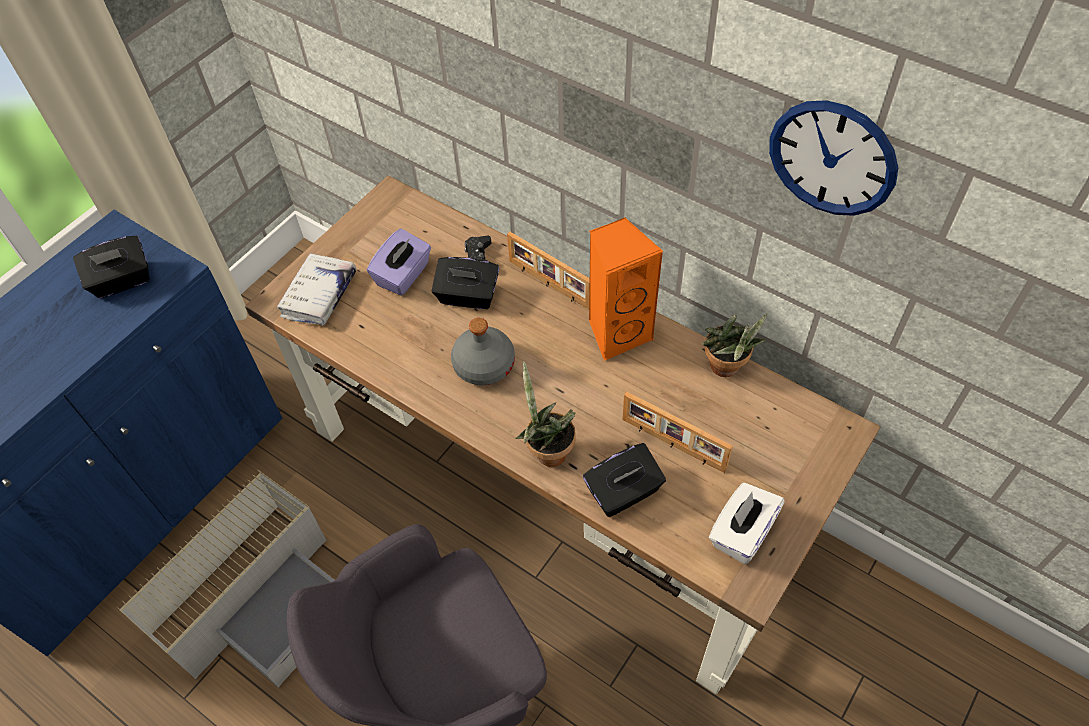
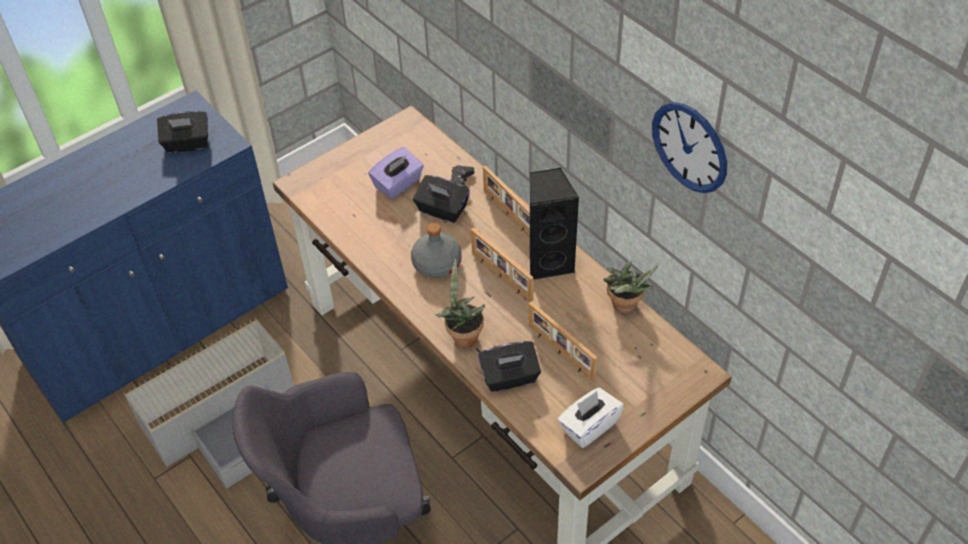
camera: 15 degrees right, 5 degrees down
white book [277,253,356,326] -> none
orange speaker [589,217,663,361] -> black speaker [530,168,579,280]
none -> picture frame [471,228,533,302]

